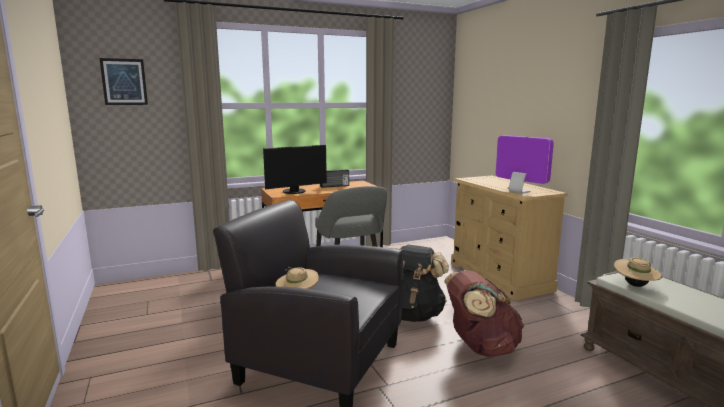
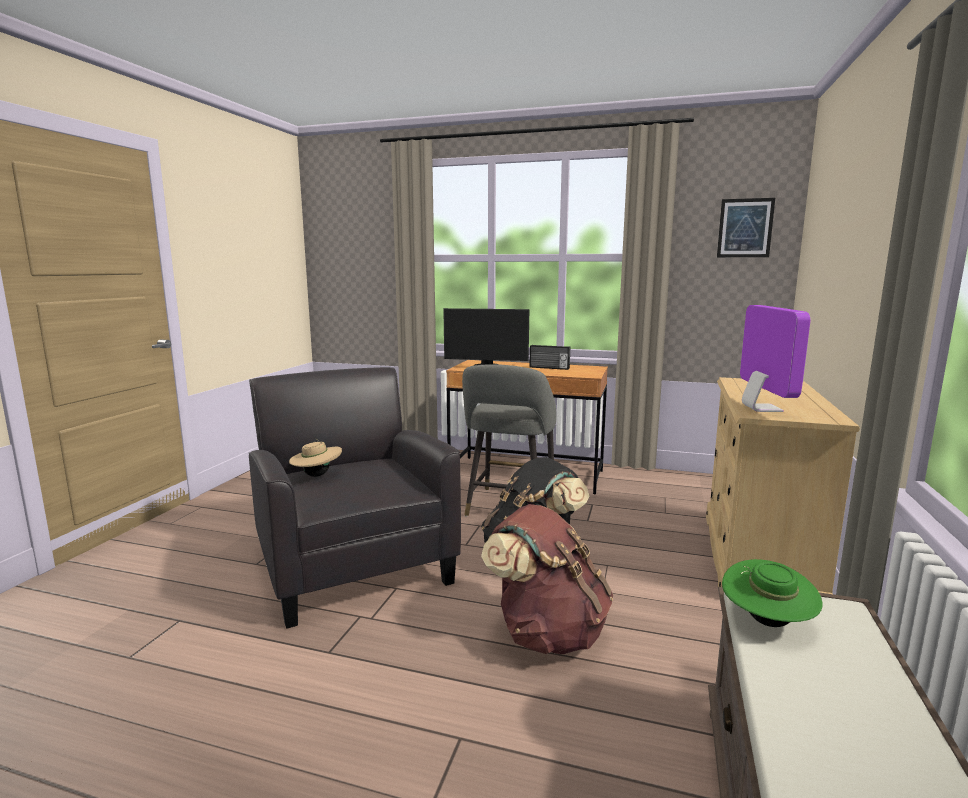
camera: 40 degrees right, 0 degrees up
picture [99,58,148,105] -> picture moved to [717,198,775,257]
beige hat [614,257,662,287] -> green hat [722,559,823,627]

